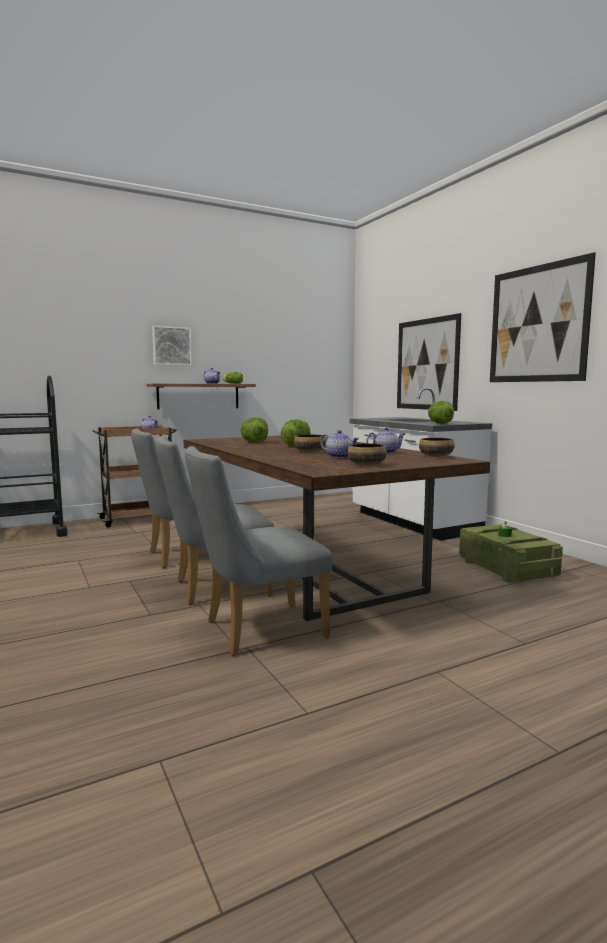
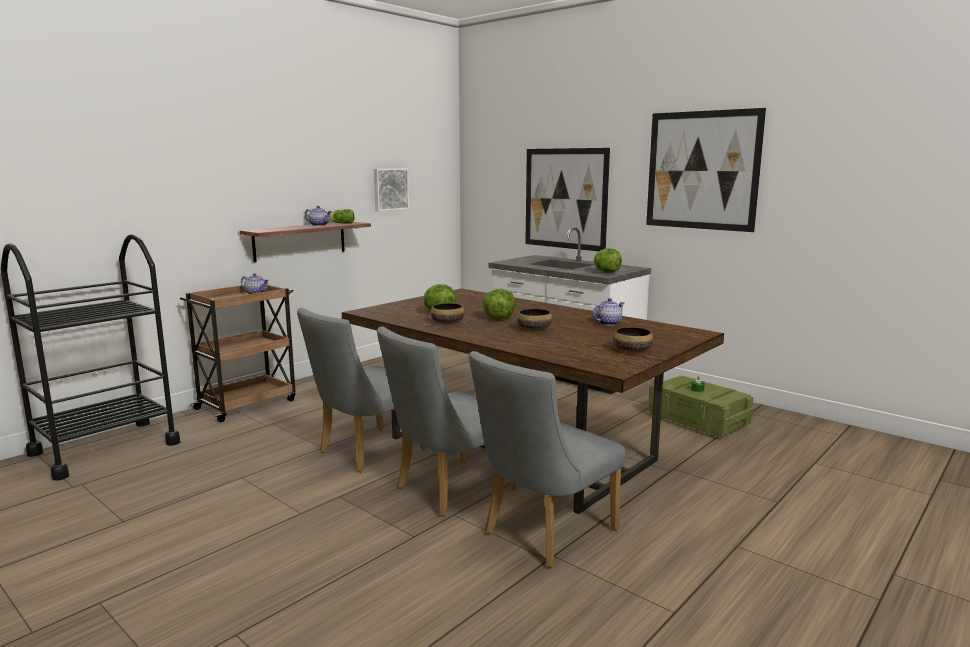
camera: 20 degrees left, 5 degrees up
picture [152,326,192,366] -> picture moved to [374,169,409,211]
teapot [320,430,359,458] -> none
bowl [419,438,455,457] -> bowl moved to [431,303,464,324]

